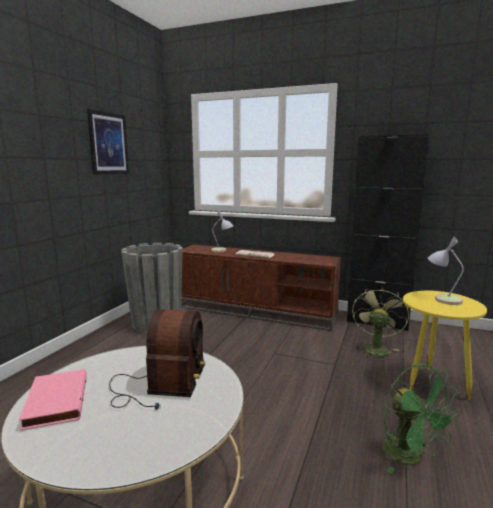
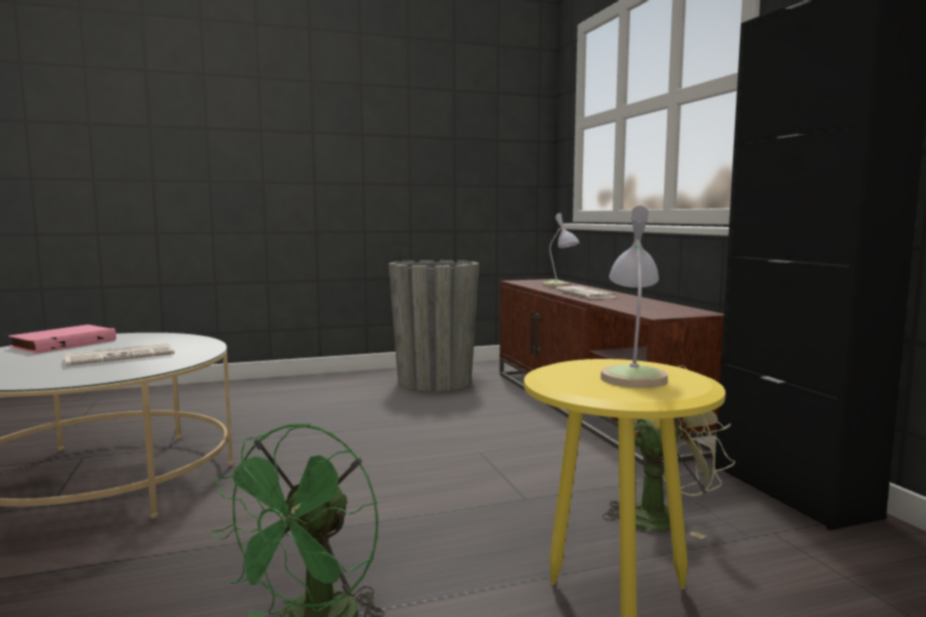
camera: 50 degrees right, 5 degrees down
picture [87,109,129,174] -> none
radio [109,309,206,409] -> newspaper [64,343,175,366]

